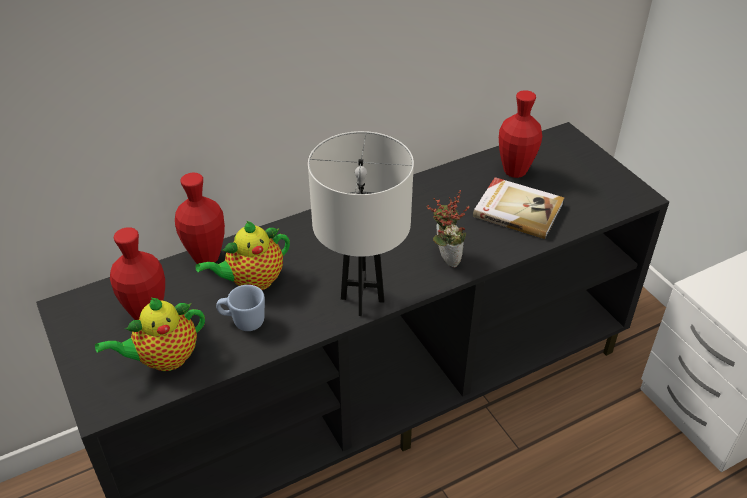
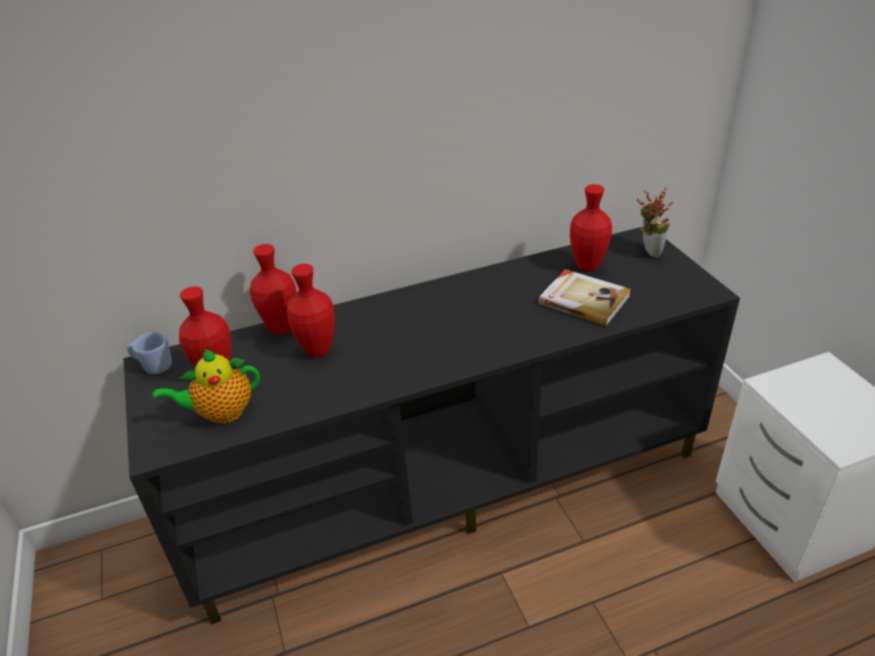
camera: 10 degrees right, 5 degrees down
teapot [195,221,290,290] -> red vase [287,264,335,358]
blue mug [216,285,265,331] -> blue mug moved to [127,332,172,374]
white table lamp [308,131,414,316] -> none
potted plant [426,190,470,268] -> potted plant moved to [637,187,673,258]

